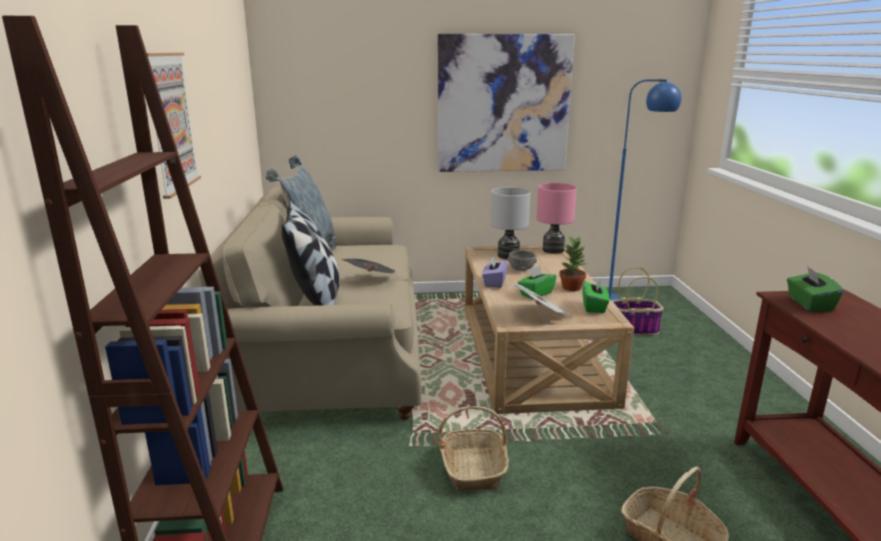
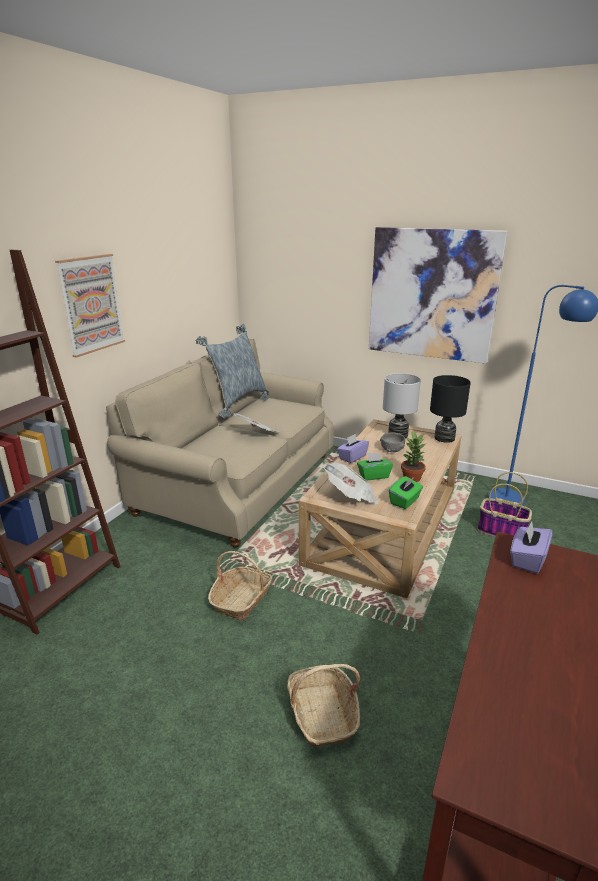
camera: 30 degrees right, 5 degrees up
pillow [282,201,340,306] -> none
pink table lamp [536,183,577,253] -> black table lamp [430,375,471,443]
green tissue box [787,266,844,311] -> purple tissue box [510,521,552,574]

